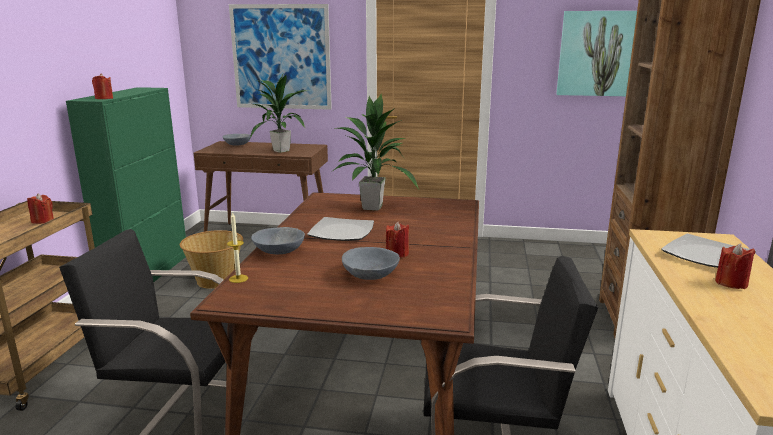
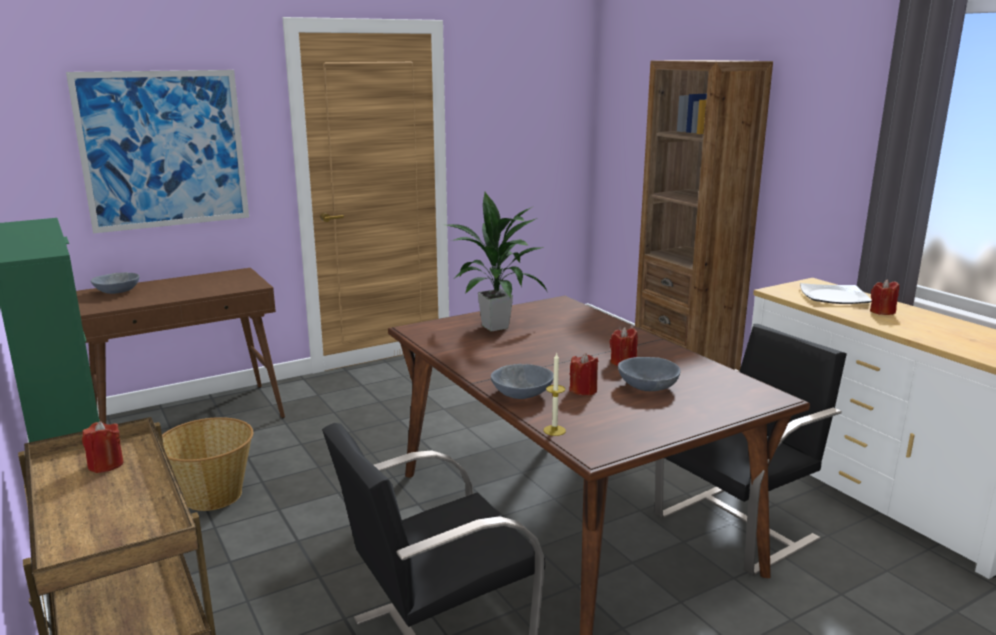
camera: 40 degrees left, 0 degrees up
red candle [92,73,113,99] -> red candle moved to [569,353,598,396]
potted plant [250,75,311,153] -> none
plate [307,217,374,241] -> none
picture [556,11,637,96] -> none

